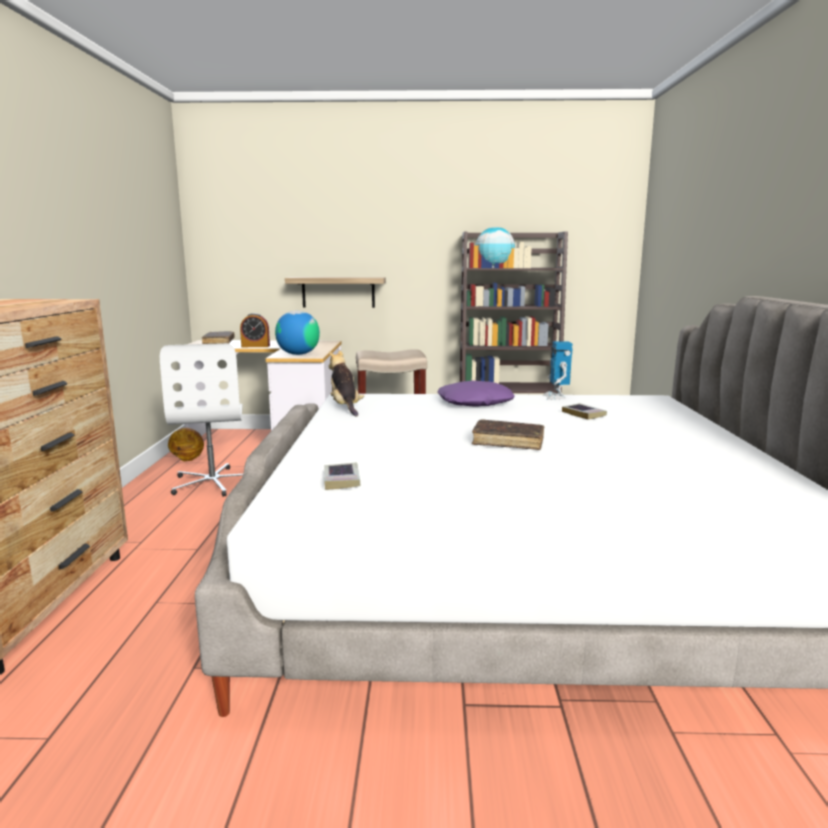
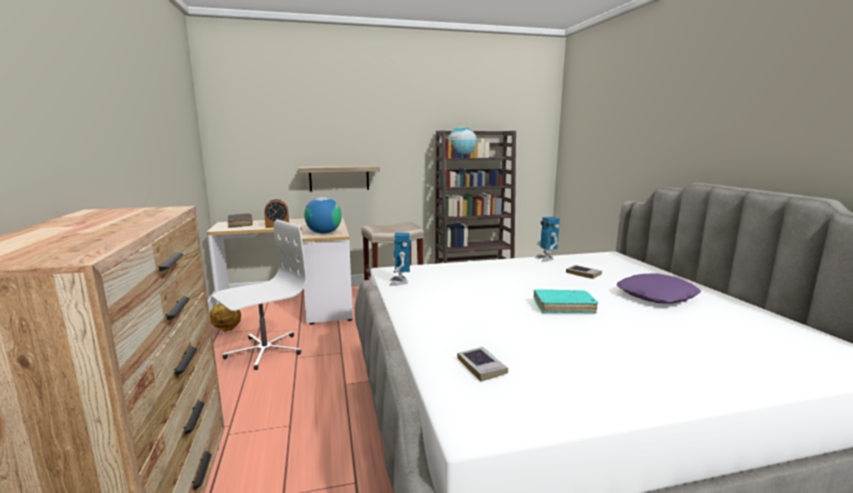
camera: 15 degrees left, 0 degrees up
white office chair [160,343,243,497] -> white office chair turned 105 degrees counterclockwise [213,219,307,370]
plush toy [329,350,364,417] -> toy robot [389,233,411,286]
purple pillow [437,381,515,407] -> purple pillow moved to [617,274,701,304]
brown book [472,419,544,450] -> turquoise book [534,289,598,313]

